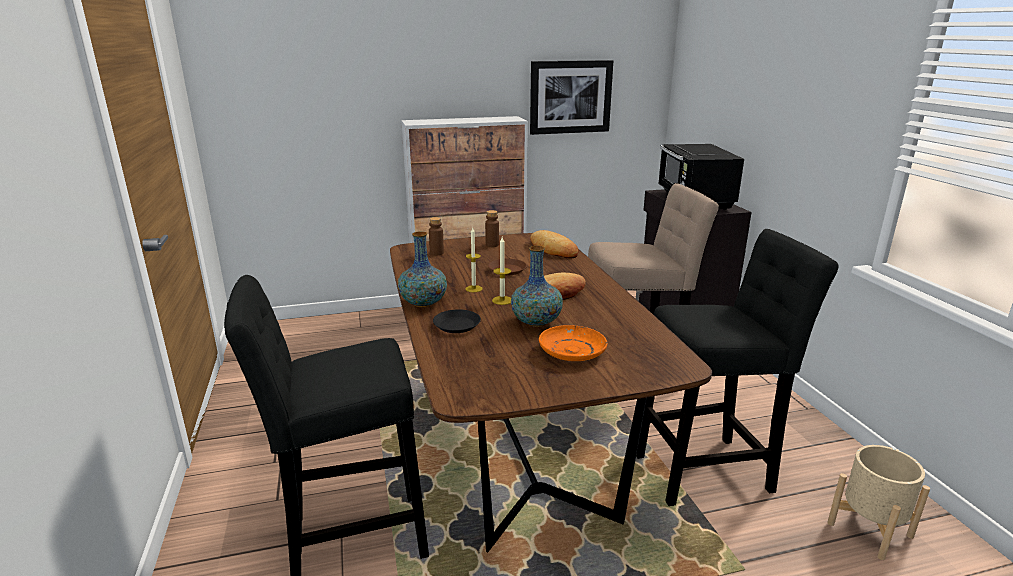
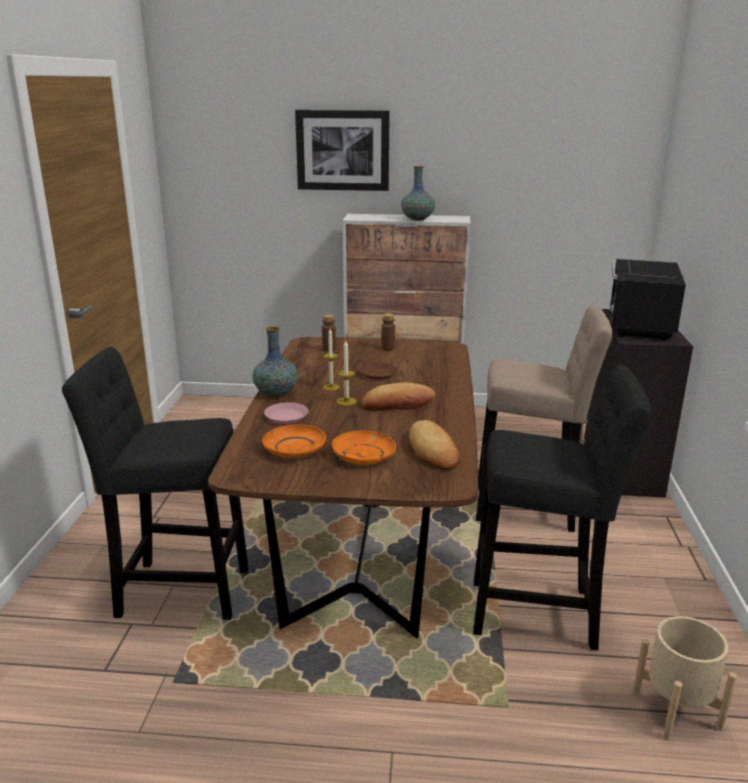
camera: 20 degrees right, 0 degrees up
black plate [433,309,481,333] -> pink plate [264,402,309,424]
vase [511,246,563,327] -> vase moved to [401,166,435,221]
picture [530,60,613,135] -> picture moved to [295,110,390,191]
bread [530,230,579,258] -> bread moved to [409,420,460,470]
none -> orange plate [262,425,326,458]

